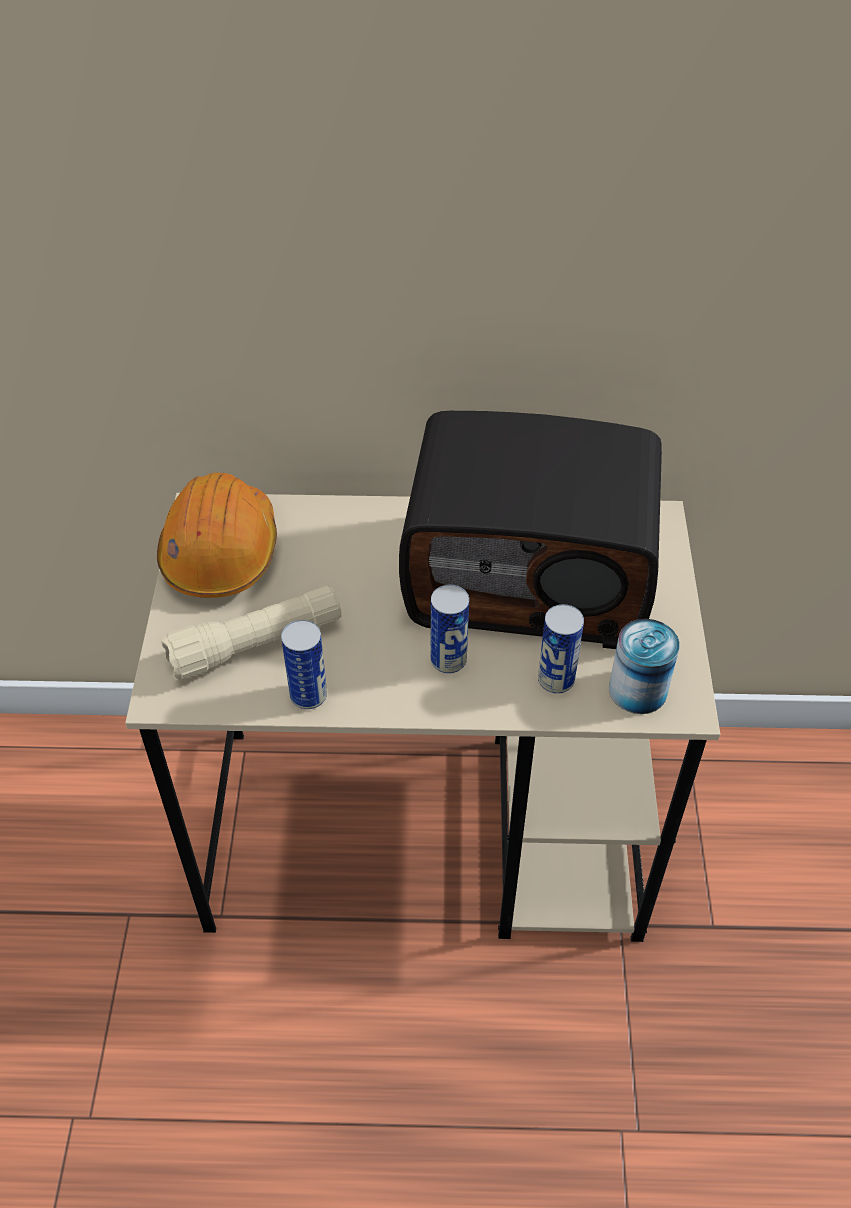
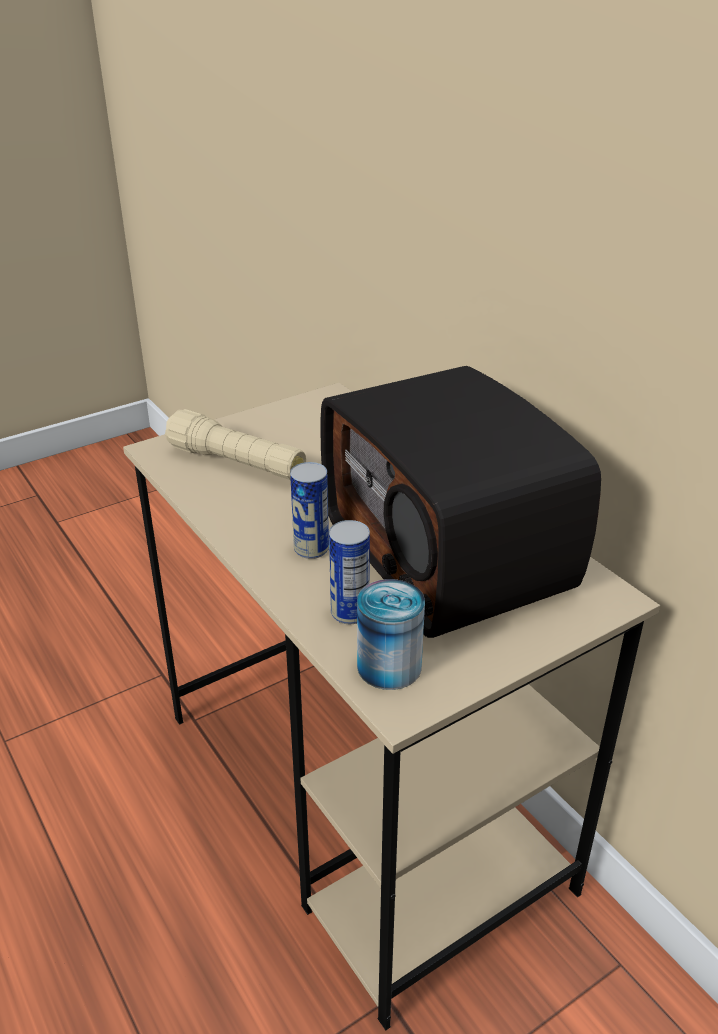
camera: 55 degrees right, 15 degrees down
orange hard hat [157,473,277,598] -> none
can [281,620,327,709] -> none

